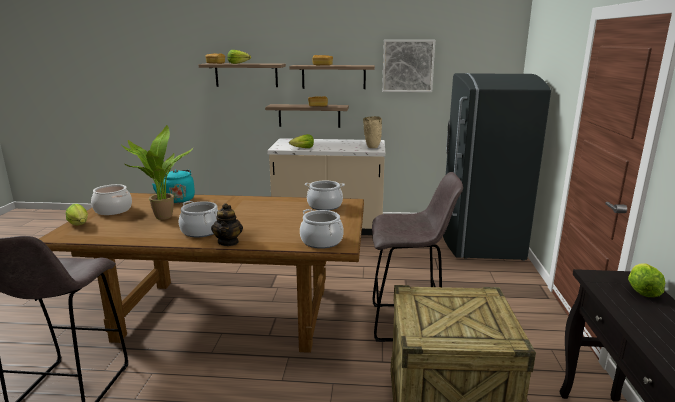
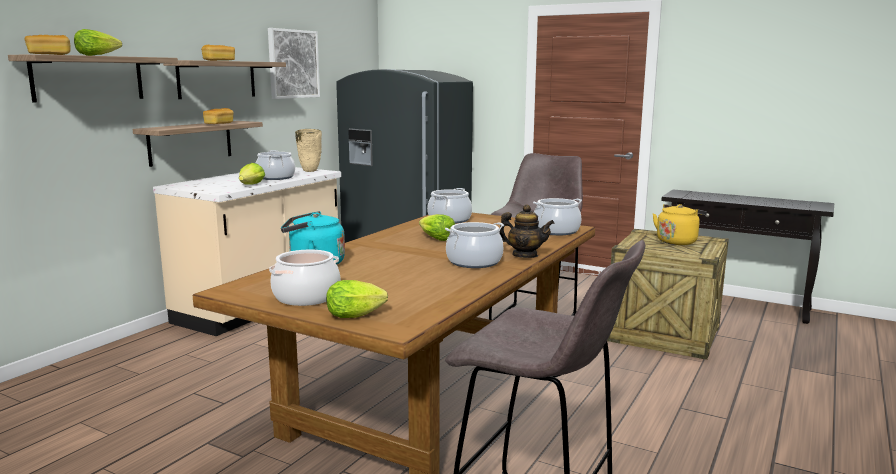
camera: 65 degrees left, 5 degrees down
potted plant [122,125,194,220] -> none
lettuce [628,263,665,297] -> lettuce moved to [419,214,455,241]
none -> cooking pot [256,150,295,180]
none -> yellow kettle [653,204,707,245]

